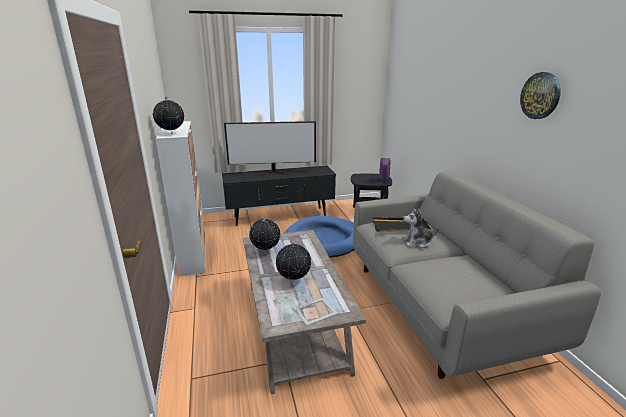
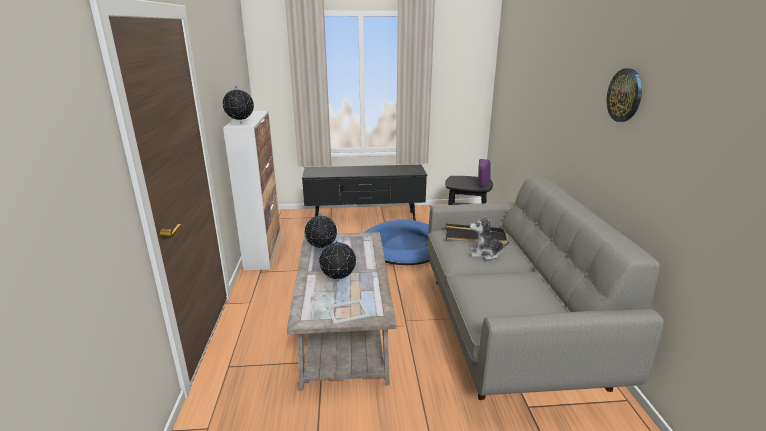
camera: 10 degrees right, 0 degrees up
television [224,121,316,176] -> none

